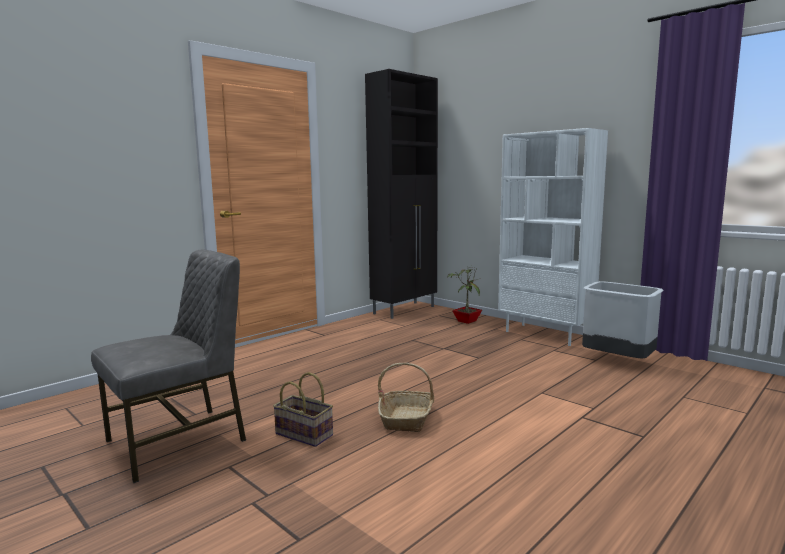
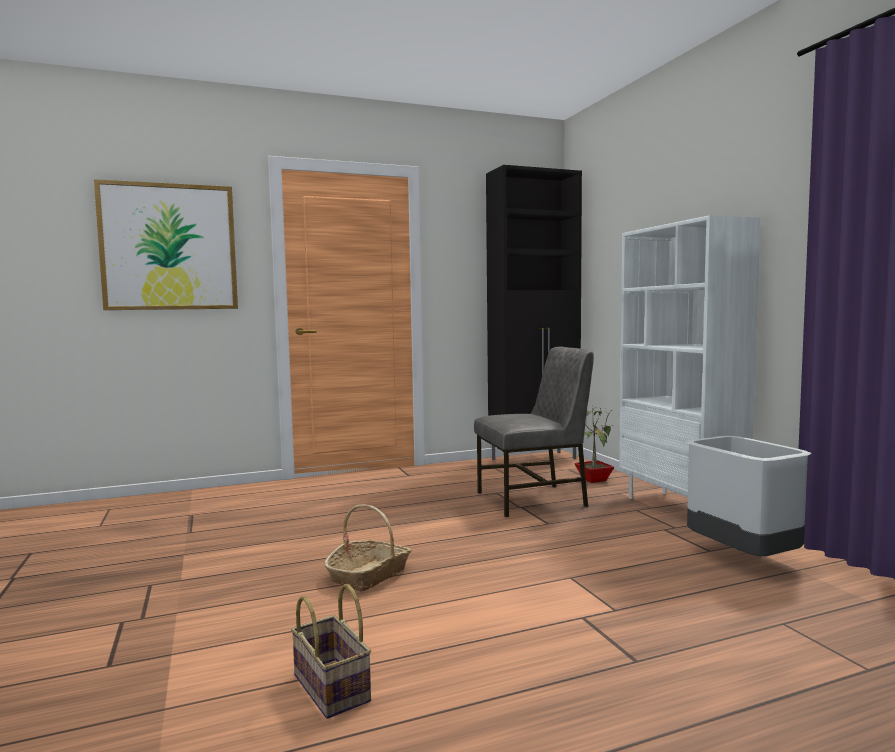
camera: 25 degrees right, 5 degrees down
grey chair [91,249,246,483] -> grey chair moved to [474,347,594,517]
basket [273,372,333,447] -> basket moved to [291,584,371,719]
none -> picture [94,179,238,310]

